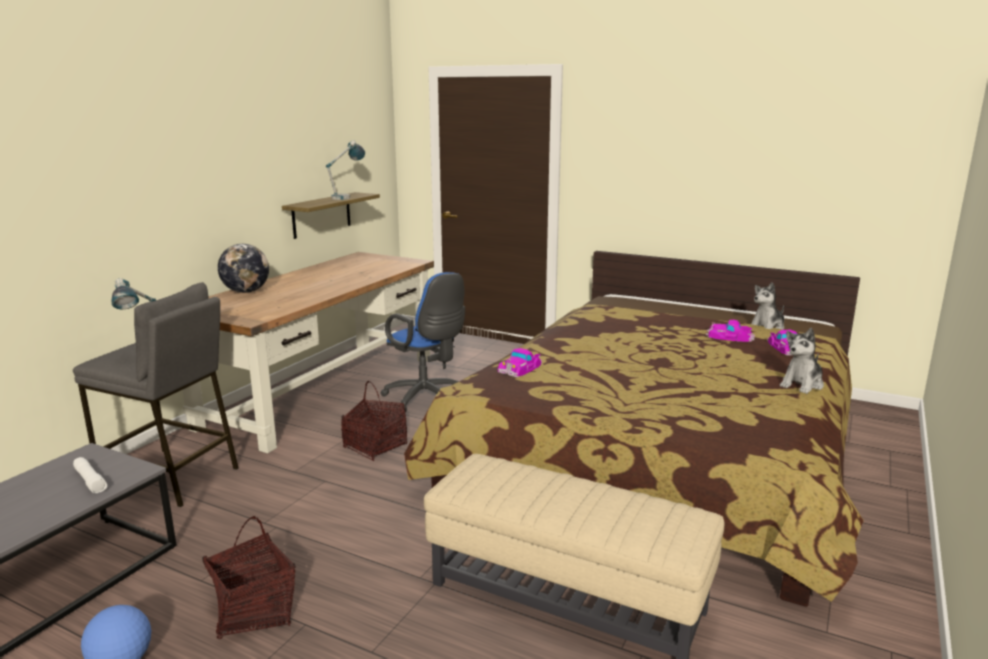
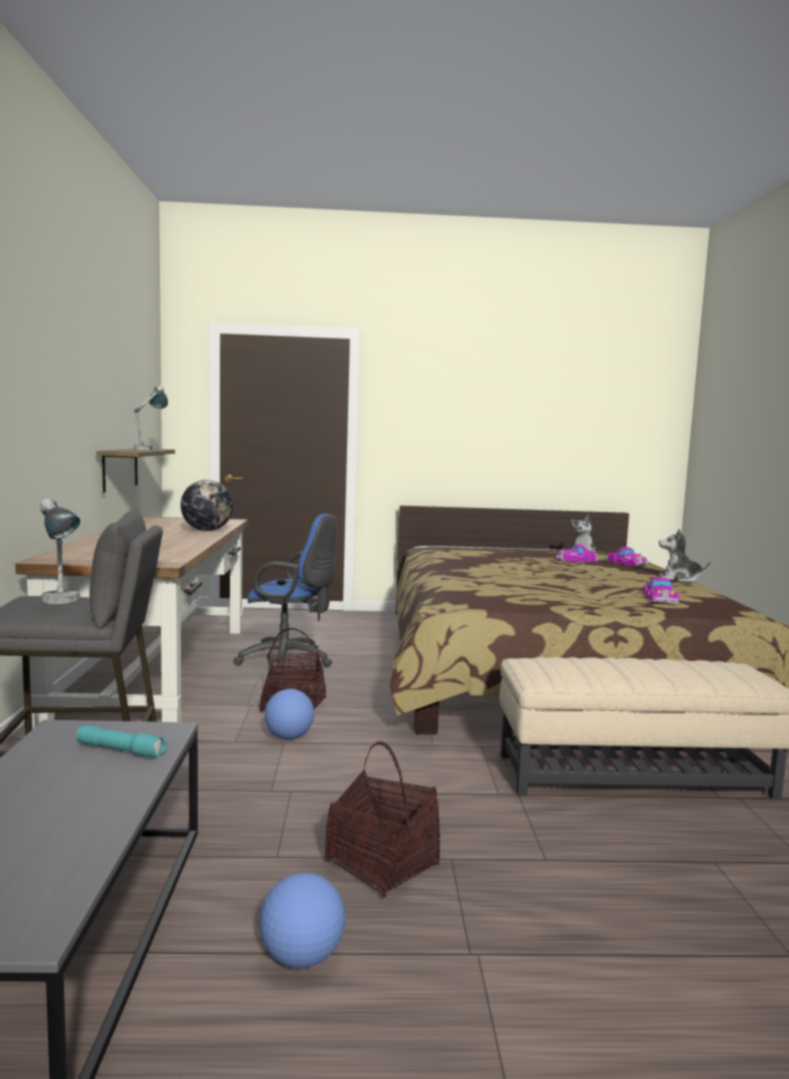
camera: 30 degrees left, 10 degrees down
white flashlight [73,457,107,493] -> turquoise flashlight [77,725,167,758]
globe [218,244,269,293] -> globe moved to [181,480,233,531]
toy car [498,348,542,377] -> toy car moved to [643,577,679,603]
plush toy [780,328,824,394] -> plush toy turned 90 degrees clockwise [659,528,711,582]
none -> football [265,689,314,739]

